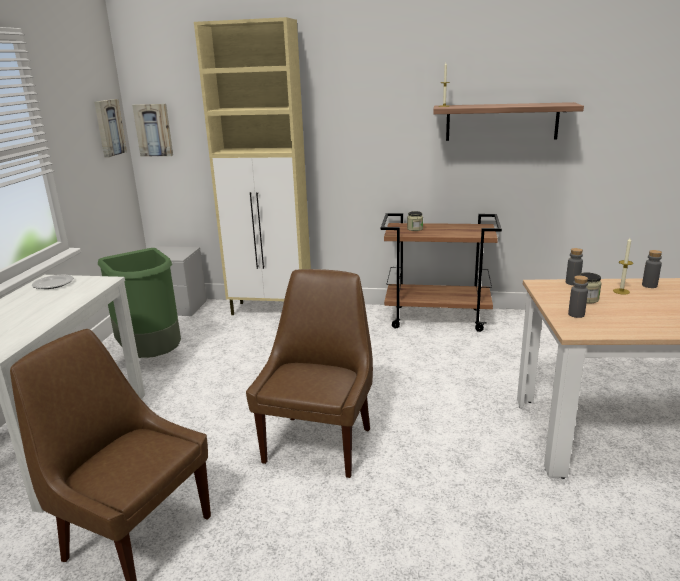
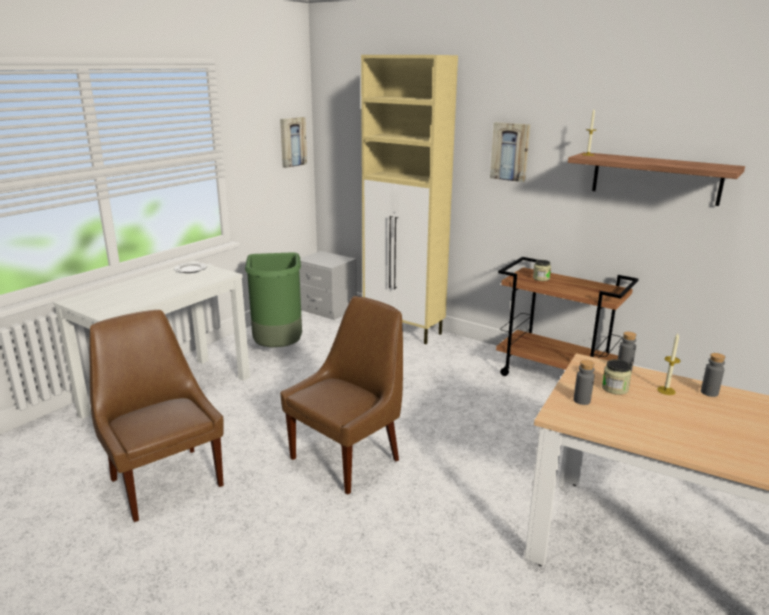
camera: 25 degrees right, 0 degrees up
picture [132,104,173,156] -> picture moved to [490,122,531,182]

